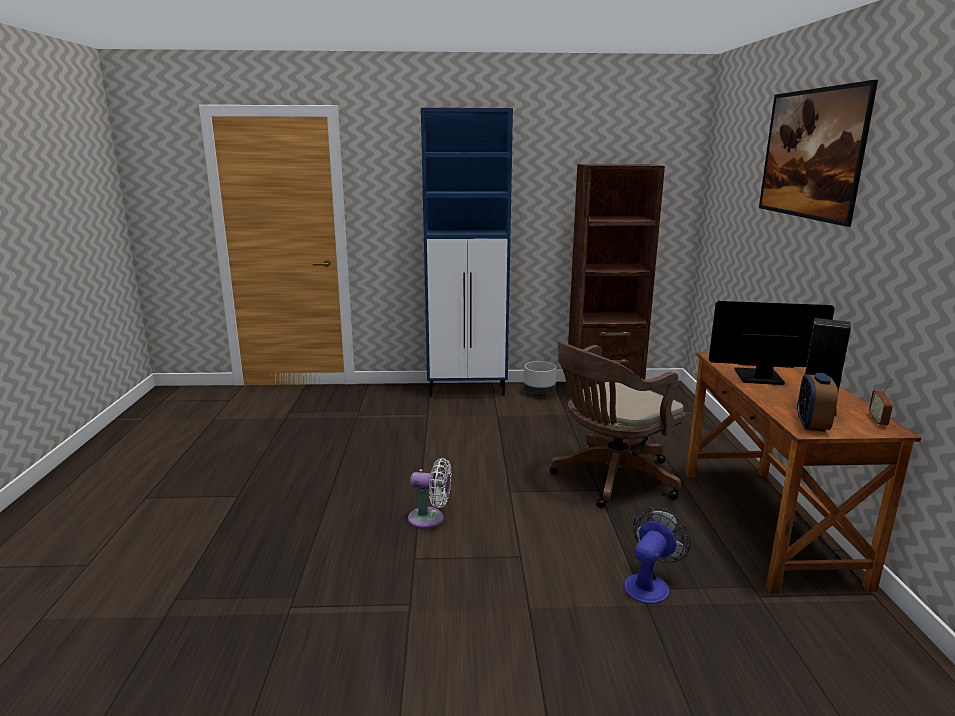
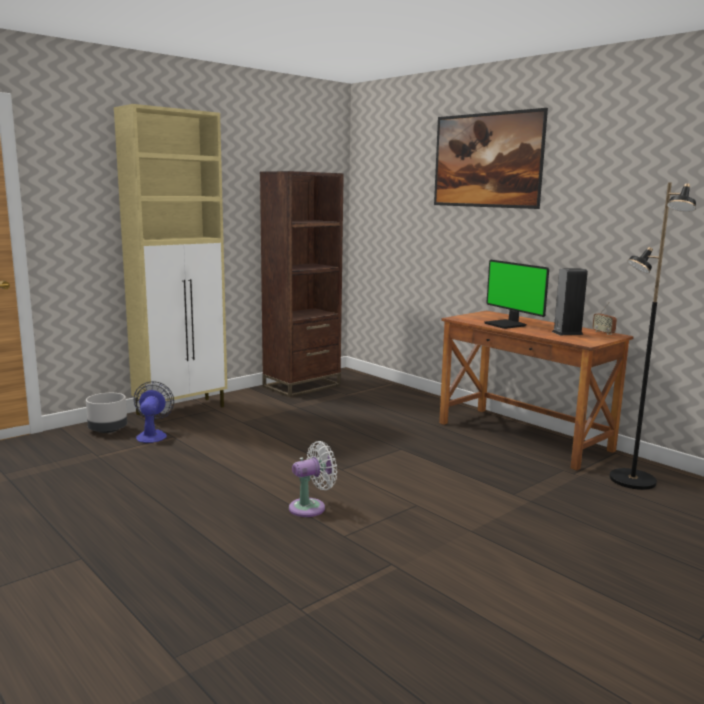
camera: 40 degrees left, 5 degrees down
blue cabinet [421,108,513,397] -> beige cabinet [114,104,227,415]
grey planter [524,361,556,396] -> grey planter moved to [86,393,127,433]
brown office chair [550,342,686,508] -> none
fan [624,507,691,604] -> fan moved to [134,381,174,443]
monitor [709,301,834,385] -> monitor turned 90 degrees counterclockwise [484,260,549,329]
alarm clock [797,373,838,432] -> none
none -> black floor lamp [609,182,696,490]

